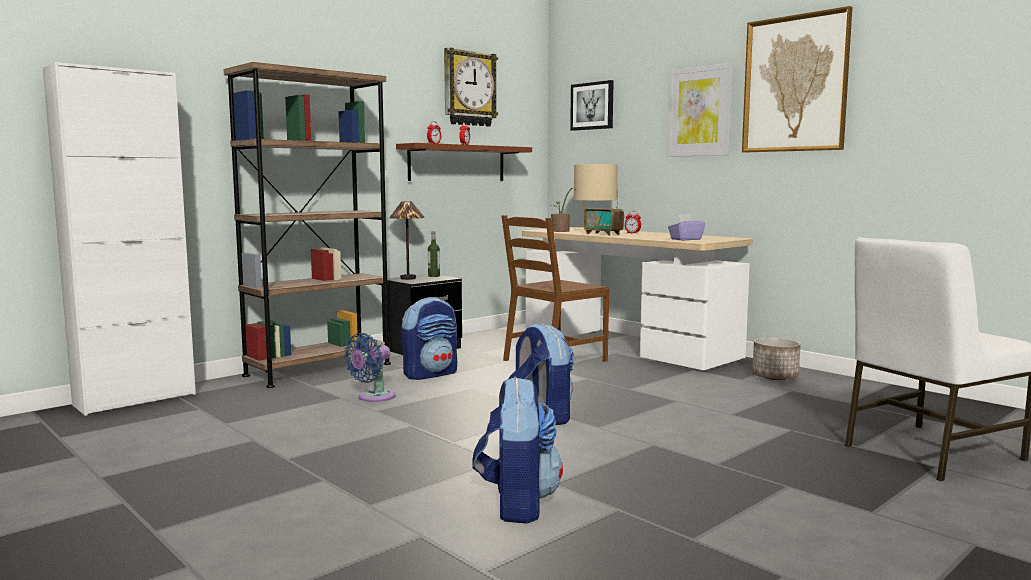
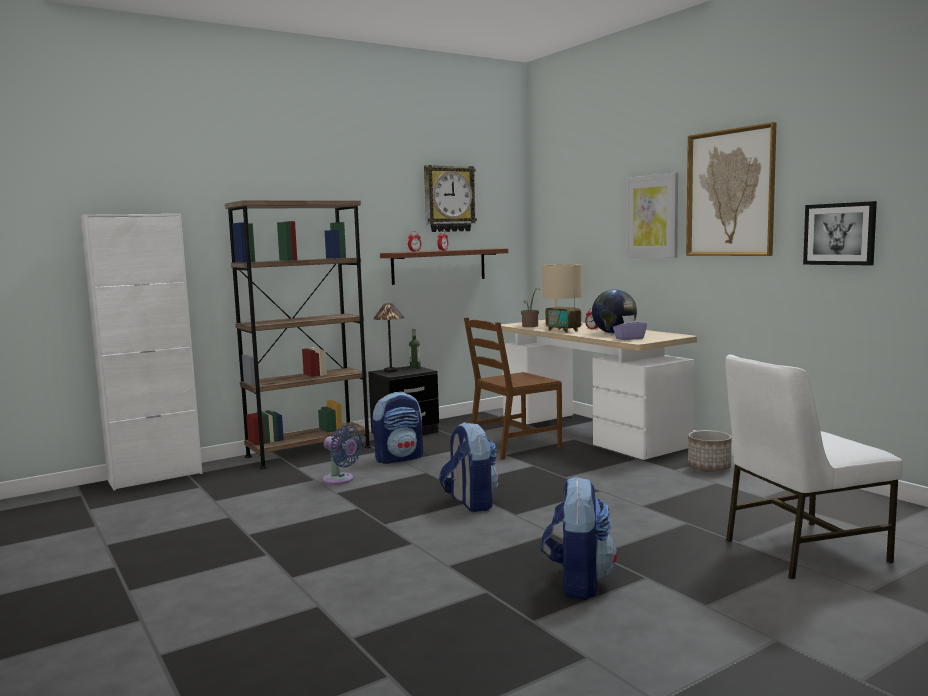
camera: 10 degrees right, 0 degrees up
blue fan [344,333,395,402] -> blue fan turned 105 degrees counterclockwise [322,425,363,485]
backpack [473,376,563,524] -> backpack moved to [541,476,617,600]
picture [570,80,614,131] -> picture moved to [803,201,877,265]
none -> globe [592,290,637,334]

